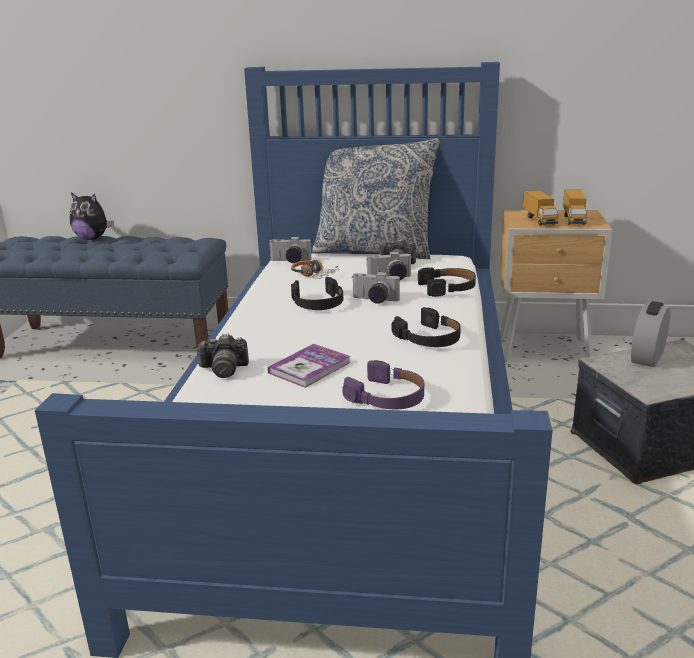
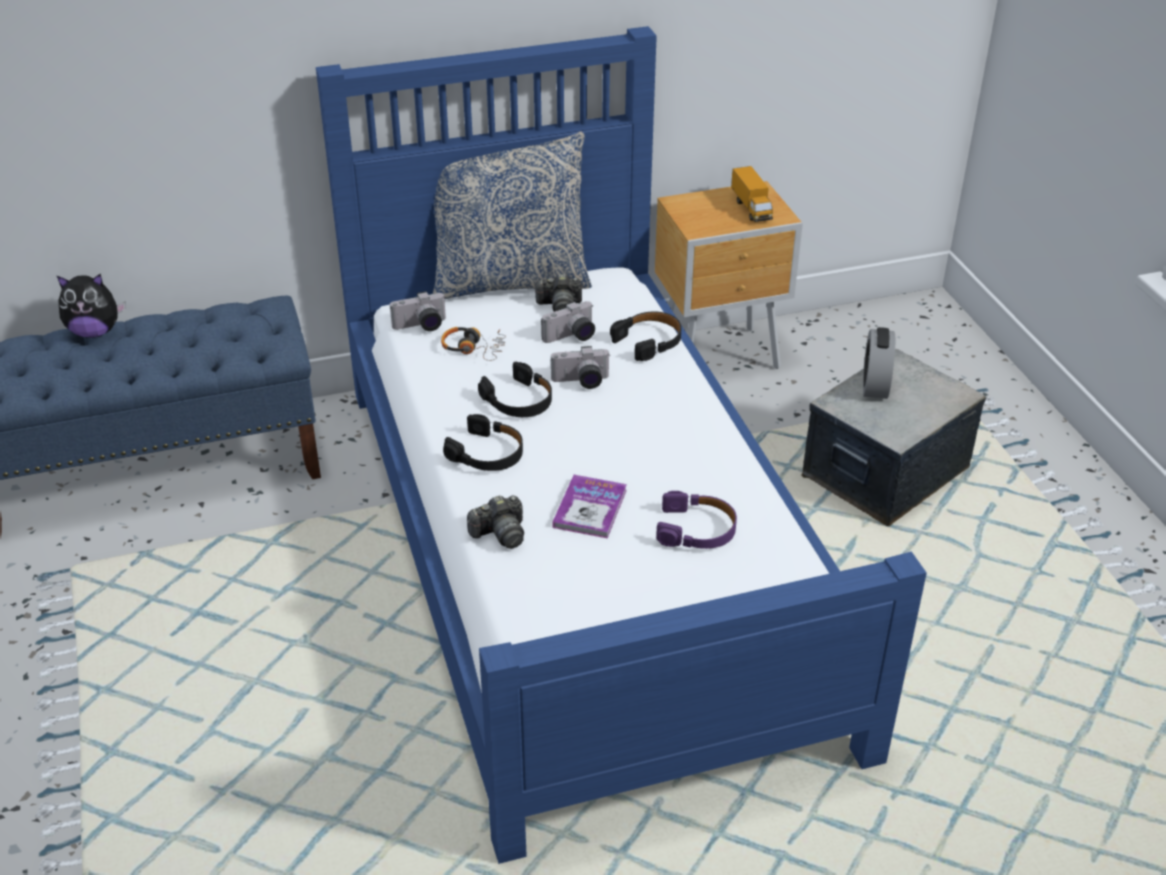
camera: 25 degrees left, 15 degrees up
black headphones [391,307,461,347] -> black headphones moved to [443,414,523,471]
toy truck [523,190,558,226] -> none

